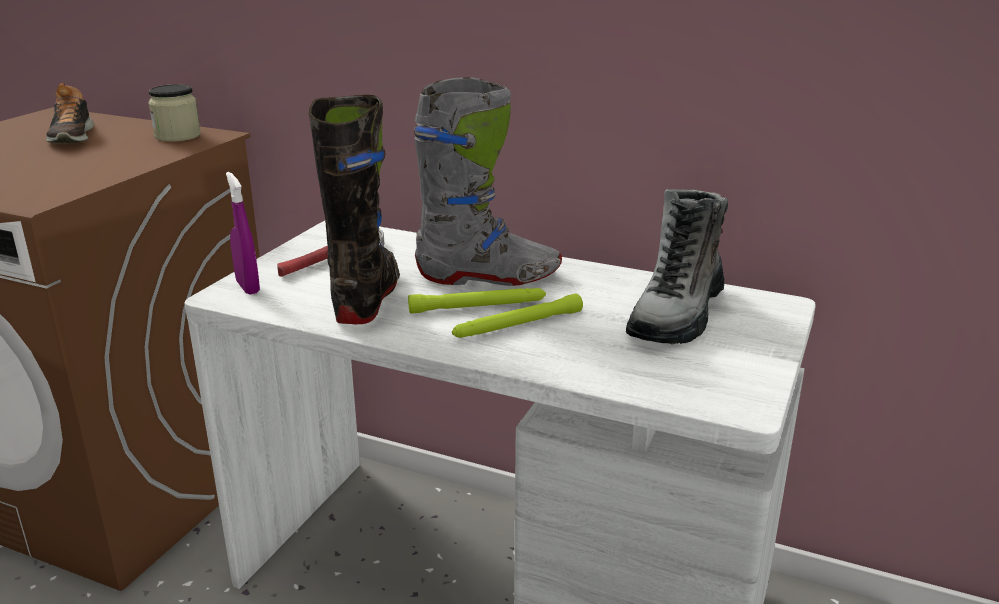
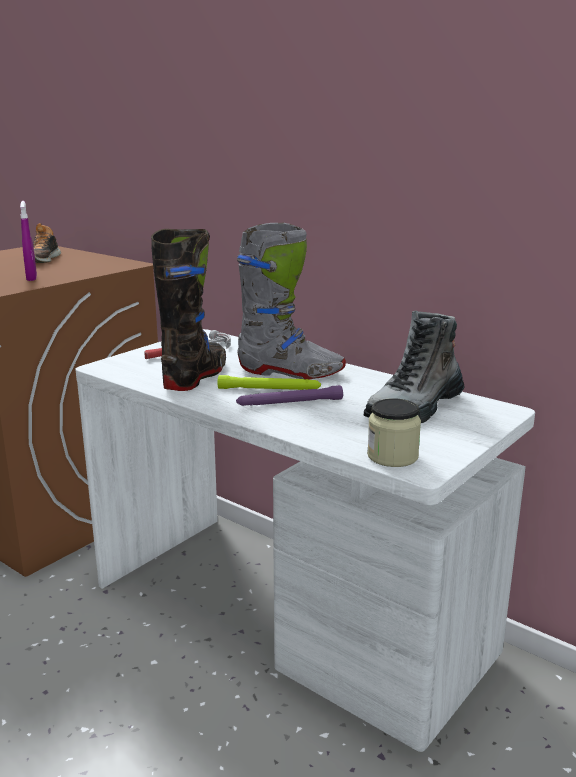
camera: 15 degrees right, 5 degrees down
jar [148,84,201,142] -> jar moved to [367,398,421,467]
purple spray bottle [226,172,260,294] -> purple spray bottle moved to [20,201,37,281]
green flashlight [452,293,583,338] -> purple flashlight [236,385,343,406]

